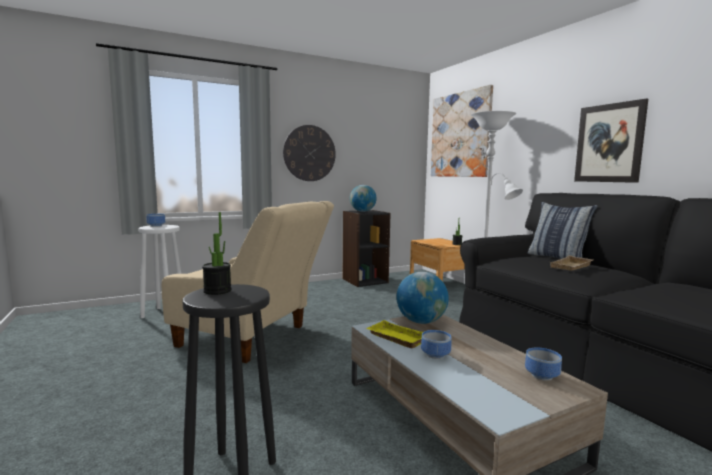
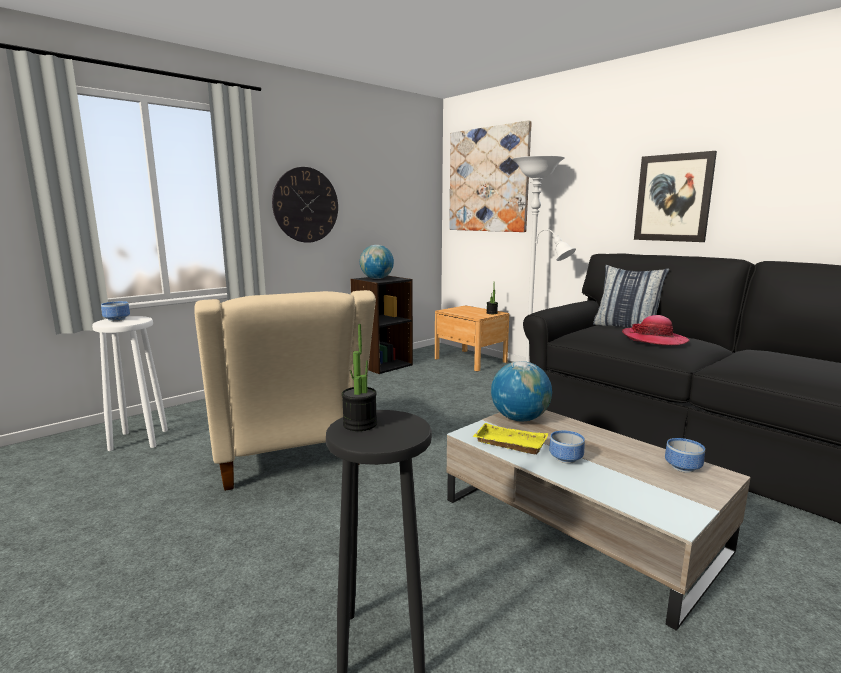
camera: 15 degrees left, 5 degrees up
beige armchair [162,201,334,363] -> beige armchair turned 60 degrees clockwise [194,290,376,491]
beige tray [550,255,593,271] -> hat [622,315,690,345]

